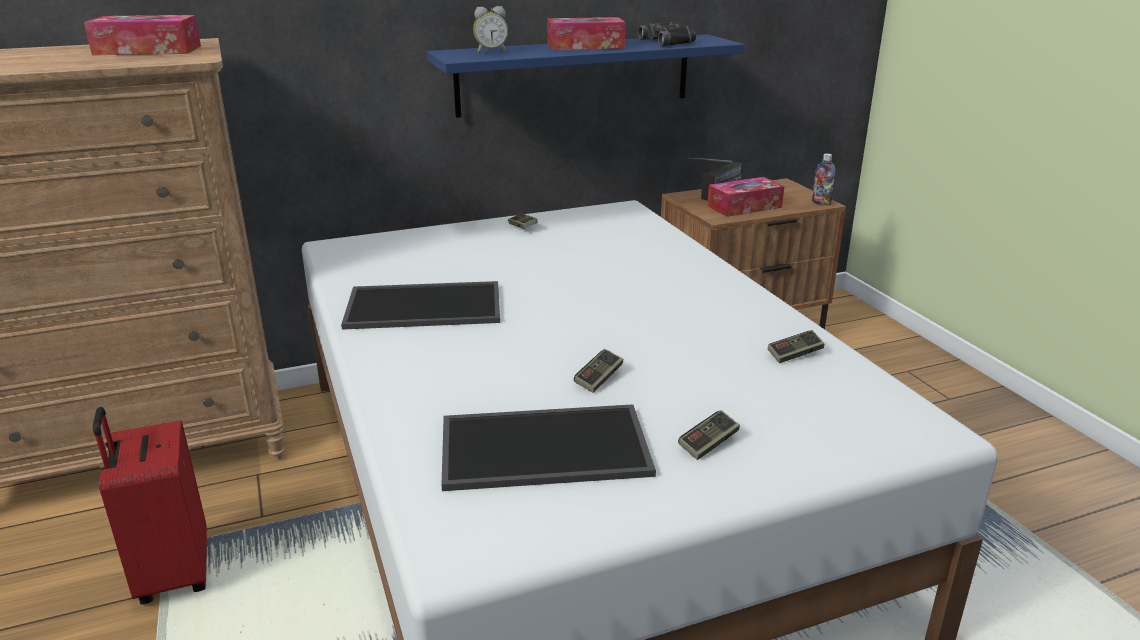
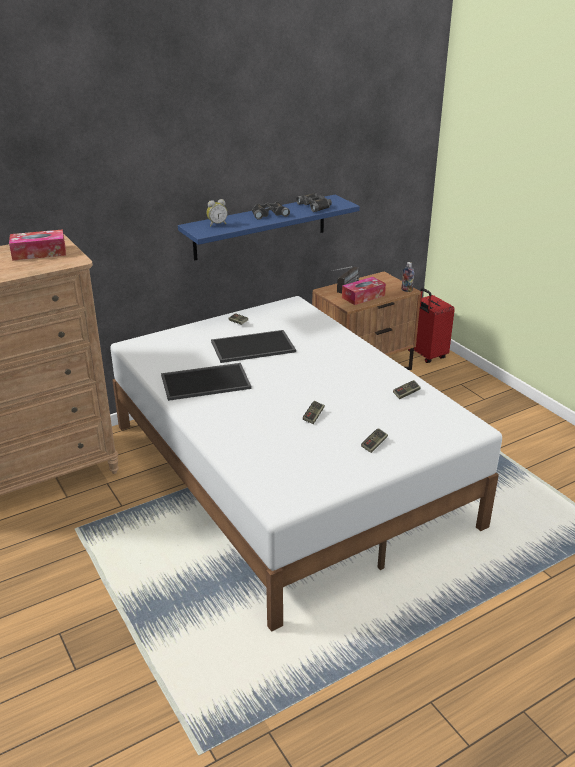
camera: 10 degrees left, 5 degrees up
red suitcase [93,407,207,605] -> red suitcase moved to [408,288,455,363]
tray [441,404,656,491] -> tray moved to [211,330,296,363]
tissue box [547,17,625,50] -> black binoculars [252,202,290,220]

